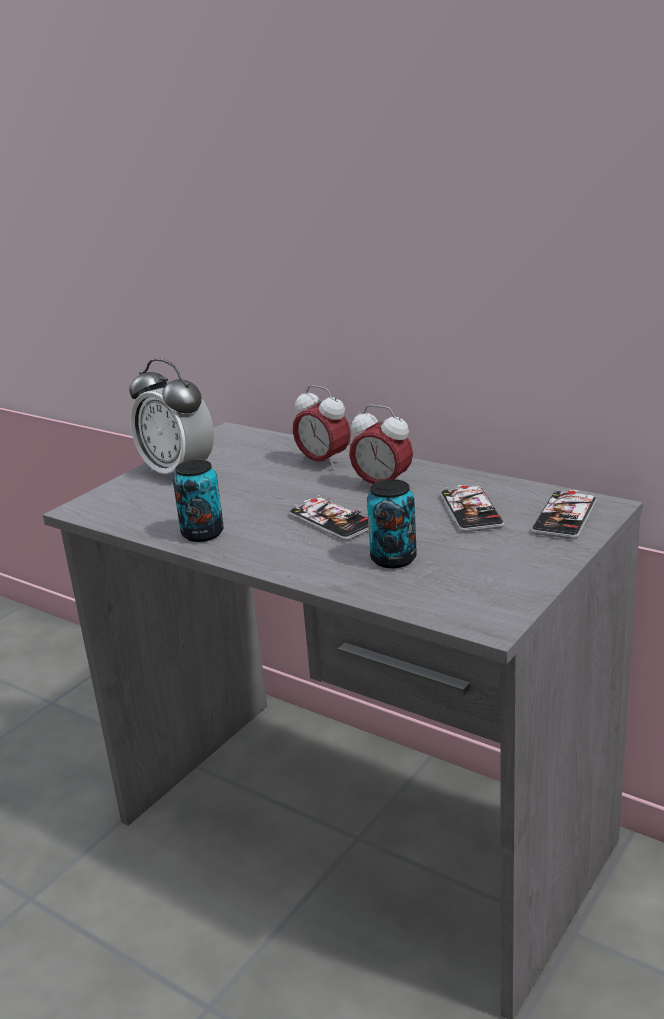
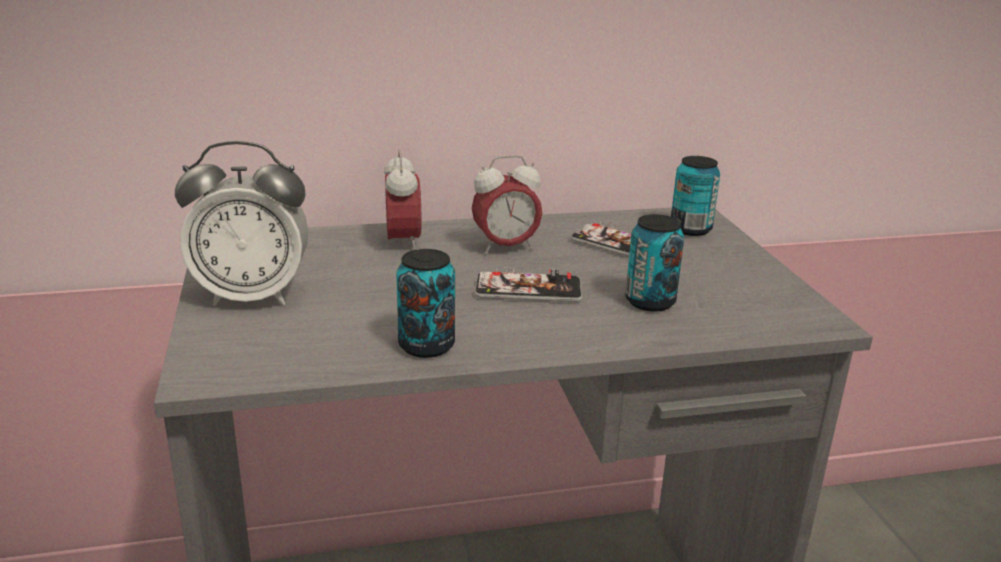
camera: 50 degrees left, 0 degrees up
alarm clock [293,385,351,470] -> alarm clock turned 90 degrees counterclockwise [384,149,421,250]
phone [531,488,597,539] -> can [671,156,720,236]

